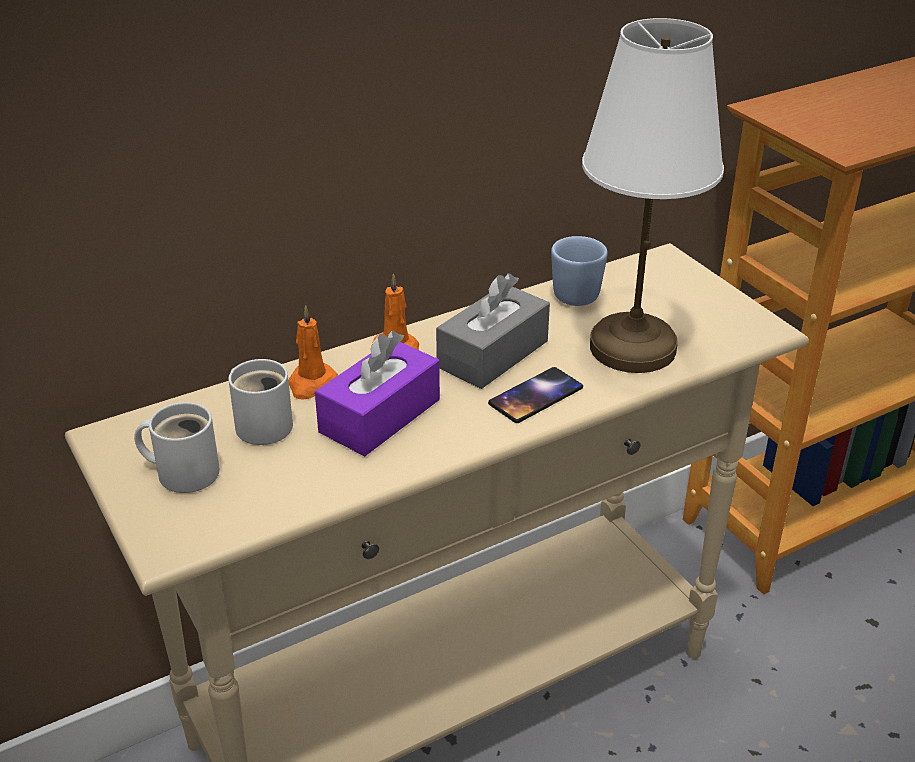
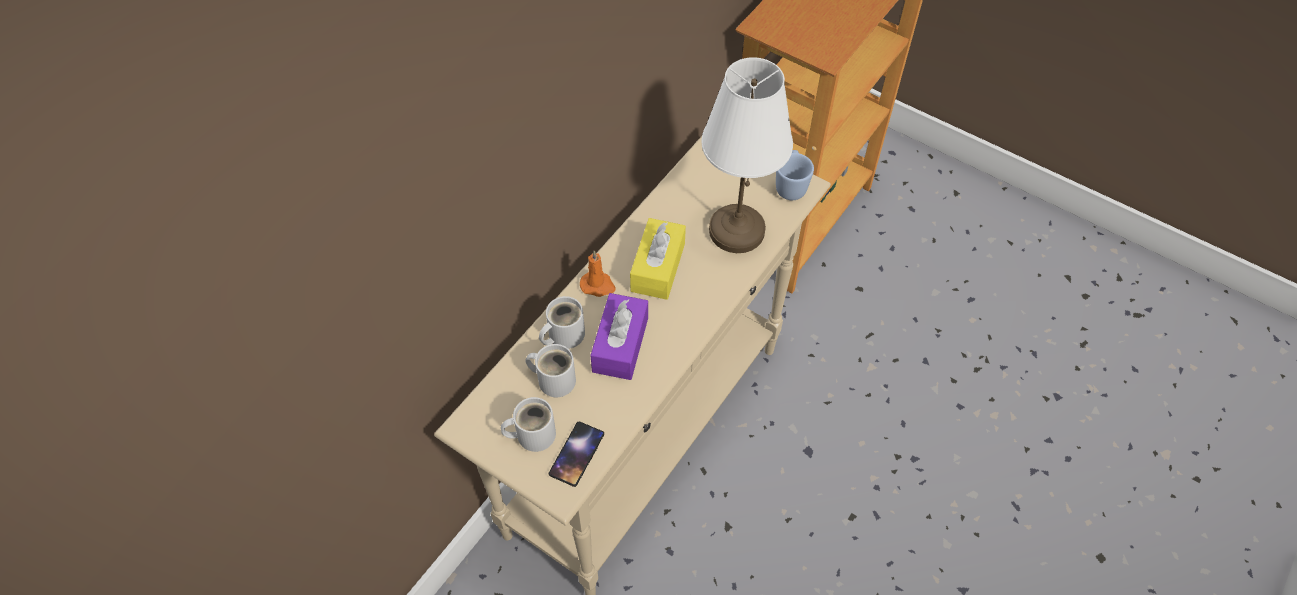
camera: 25 degrees left, 20 degrees up
orange candle [288,305,338,400] -> white mug [539,296,585,349]
grey tissue box [436,273,550,389] -> yellow tissue box [630,218,686,300]
phone [488,367,583,423] -> phone moved to [549,421,604,487]
blue mug [551,236,608,306] -> blue mug moved to [776,150,814,200]

